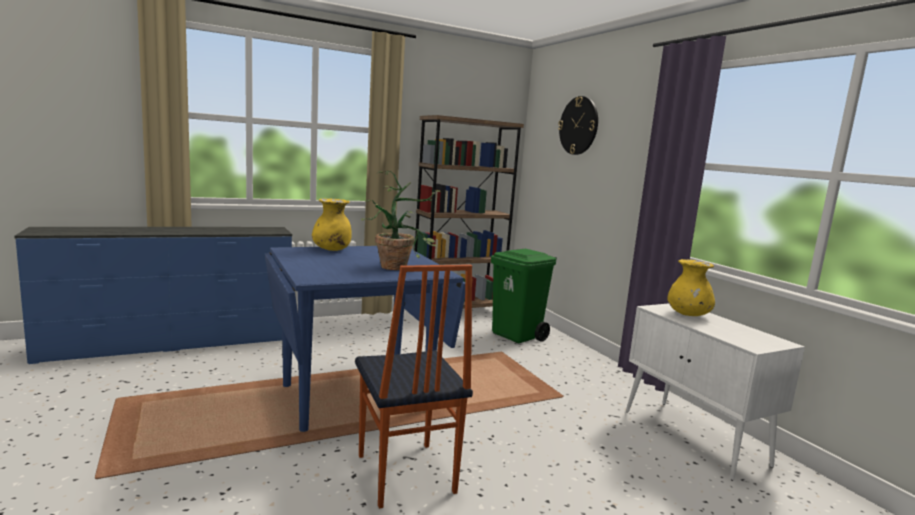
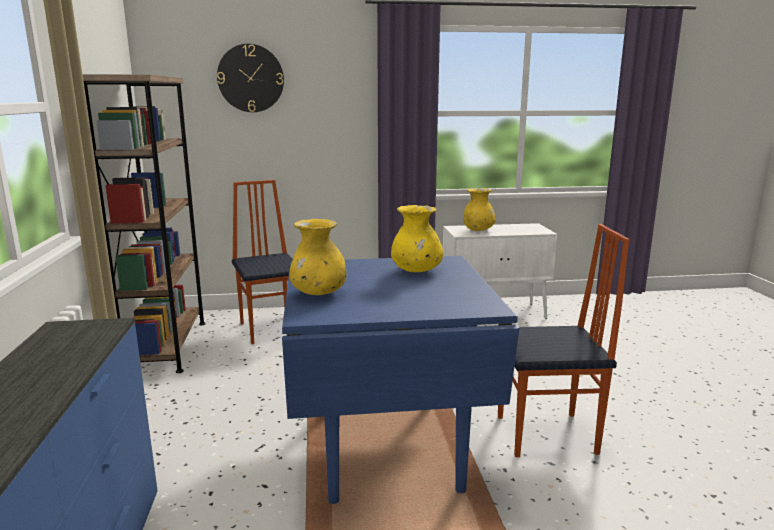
camera: 70 degrees left, 5 degrees up
potted plant [361,171,442,270] -> yellow vase [391,205,443,272]
green trash can [491,249,557,343] -> chair [232,180,293,344]

